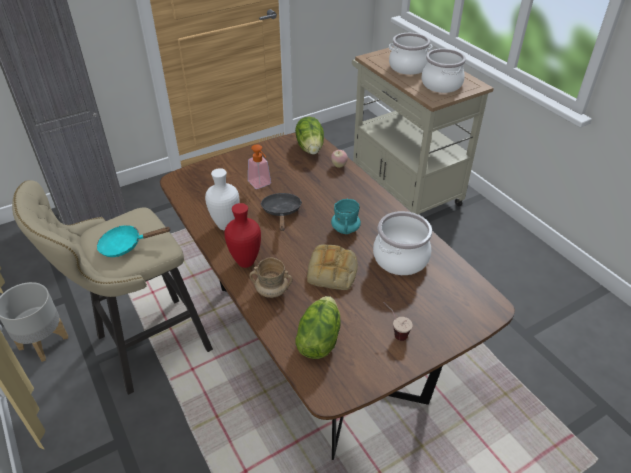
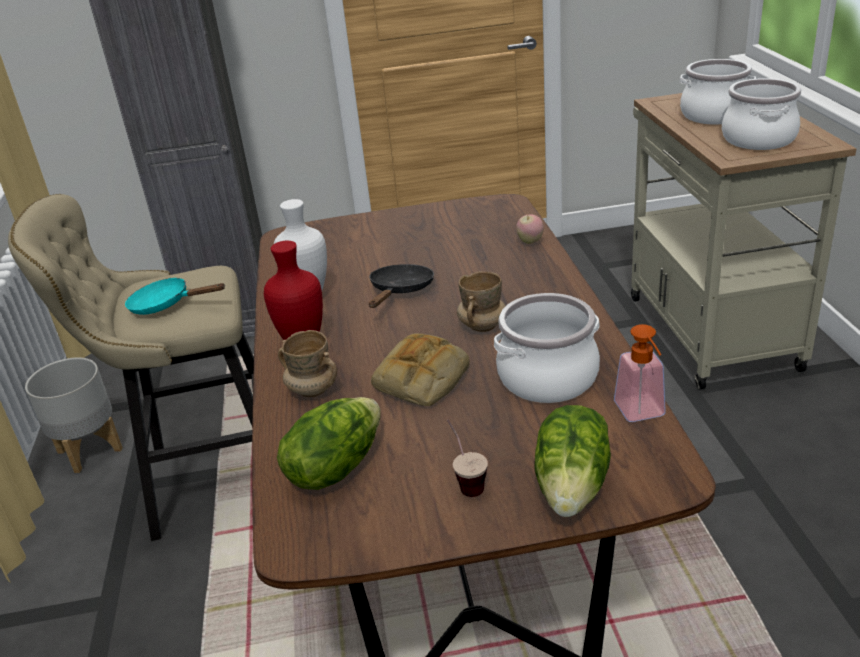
camera: 25 degrees right, 10 degrees down
soap dispenser [248,144,271,189] -> soap dispenser moved to [614,324,666,422]
lettuce [295,117,324,155] -> lettuce moved to [535,405,611,517]
turquoise mug [331,199,361,234] -> beige mug [457,271,506,332]

